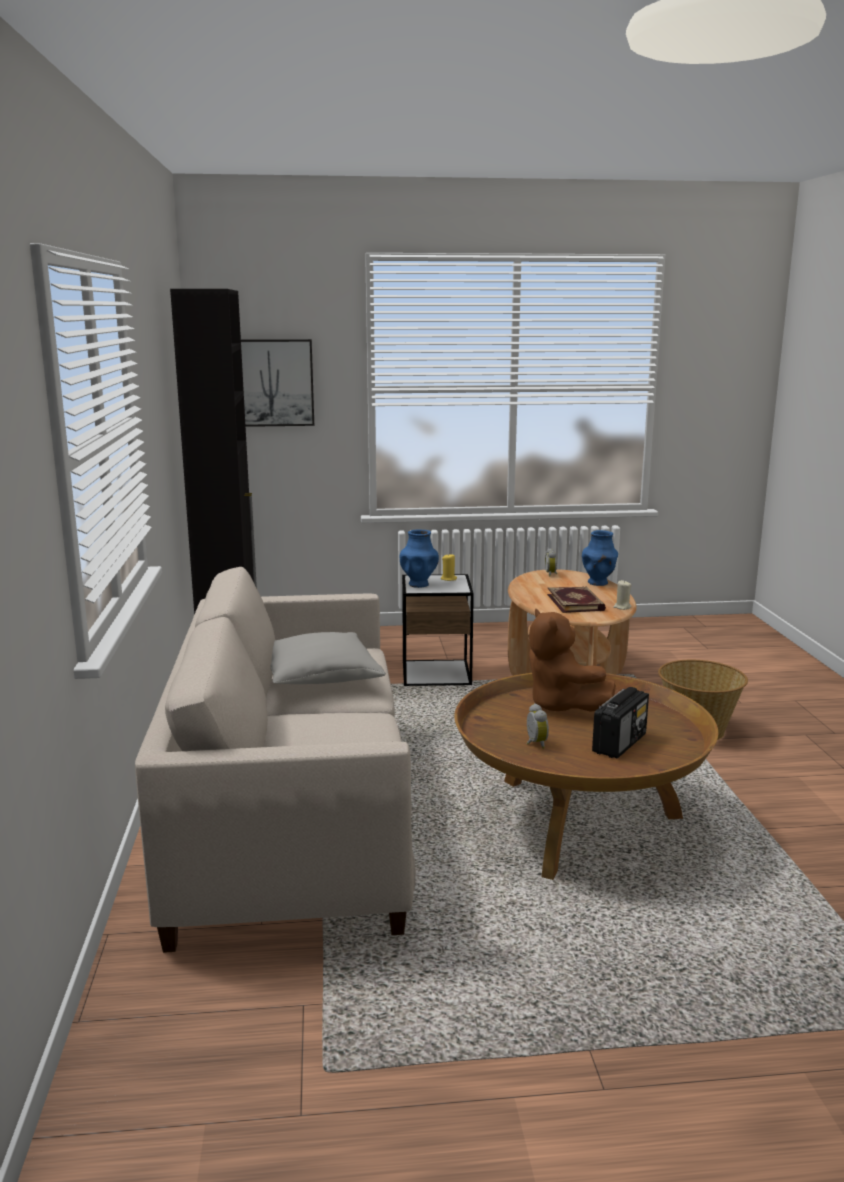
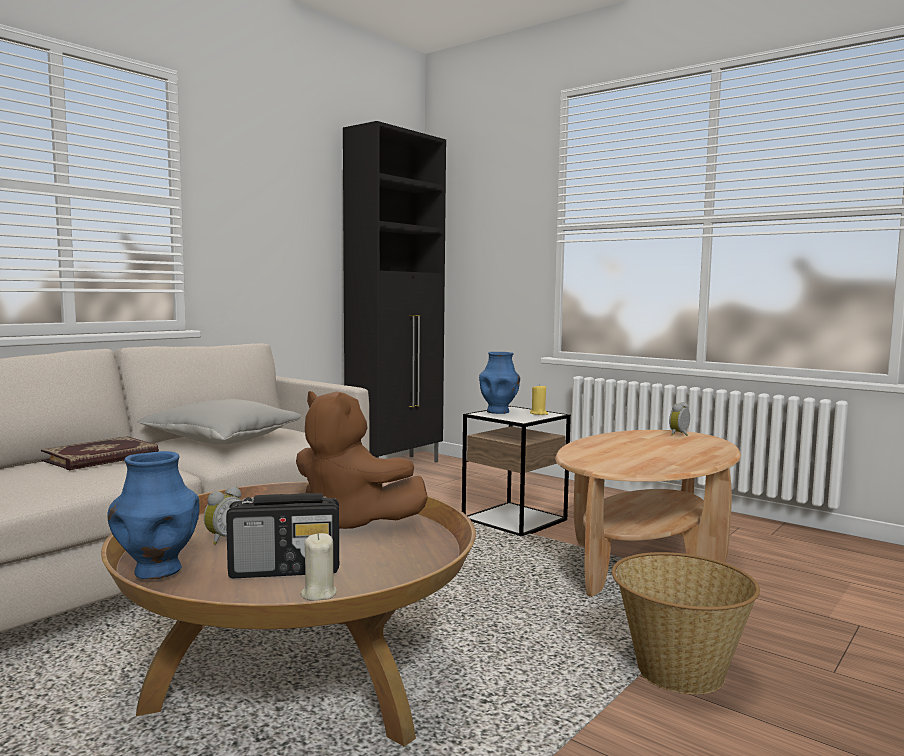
camera: 45 degrees right, 10 degrees down
picture [241,339,314,427] -> none
brown plush toy [529,608,616,712] -> brown plush toy turned 75 degrees counterclockwise [296,391,428,529]
book [547,586,606,613] -> book moved to [41,436,159,470]
blue vase [582,530,618,586] -> blue vase moved to [107,451,199,579]
beige candle [613,580,631,610] -> beige candle moved to [301,533,337,601]

